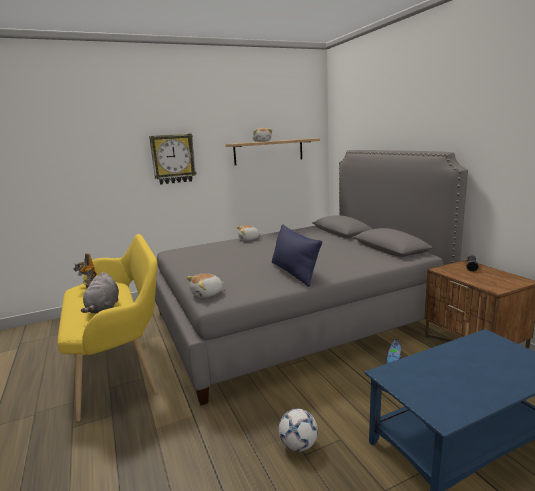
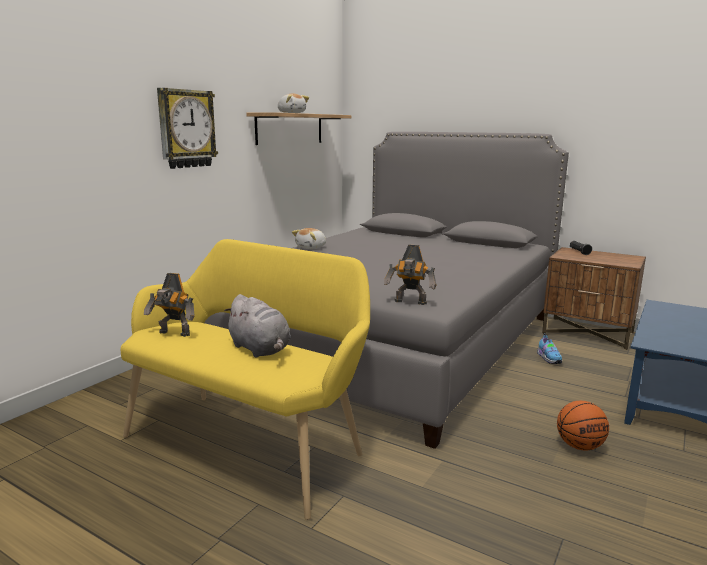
camera: 35 degrees left, 0 degrees up
plush toy [186,273,224,298] -> toy robot [384,245,436,305]
blue pillow [272,224,322,287] -> none
football [279,408,318,452] -> basketball [557,401,609,450]

